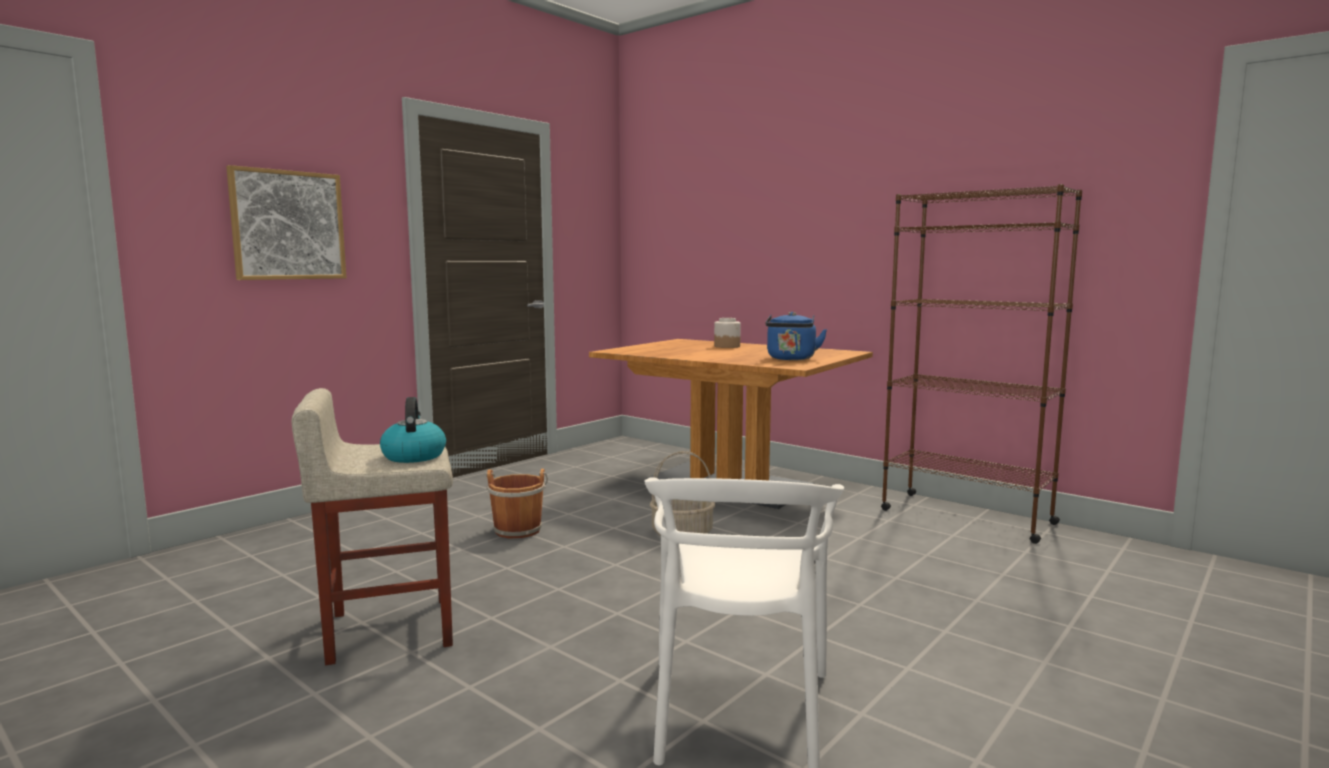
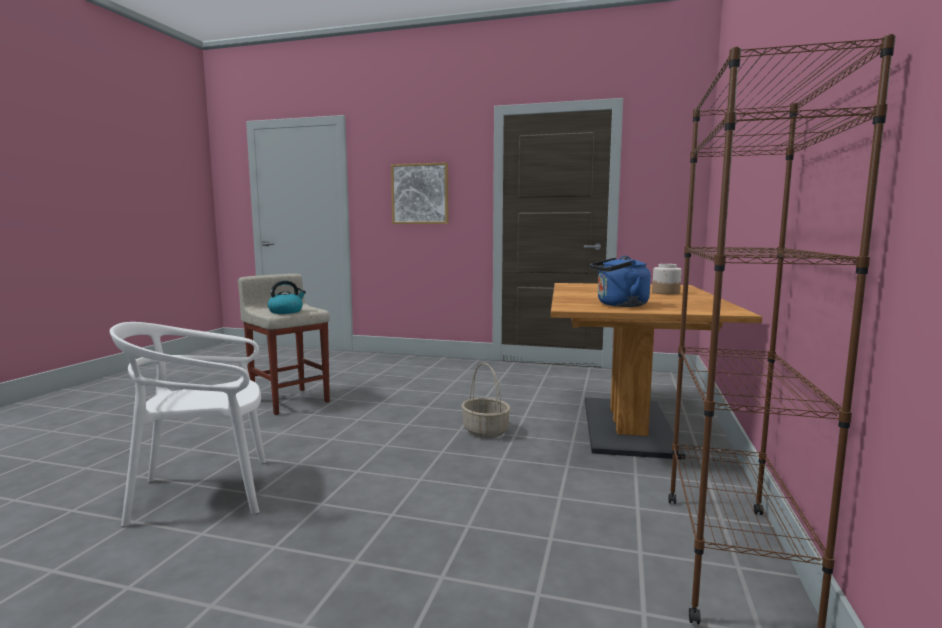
camera: 65 degrees right, 0 degrees up
brown bucket [486,469,548,539] -> none

